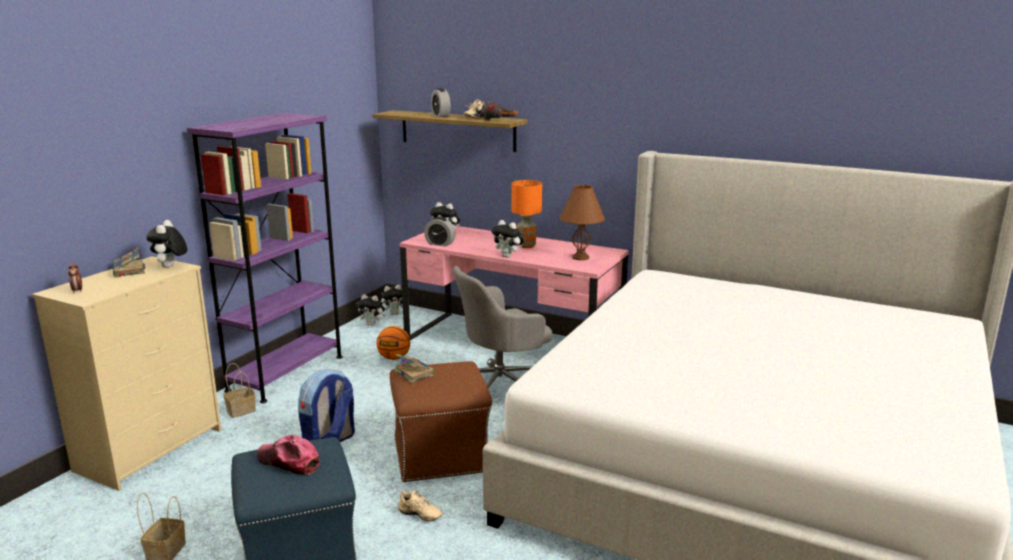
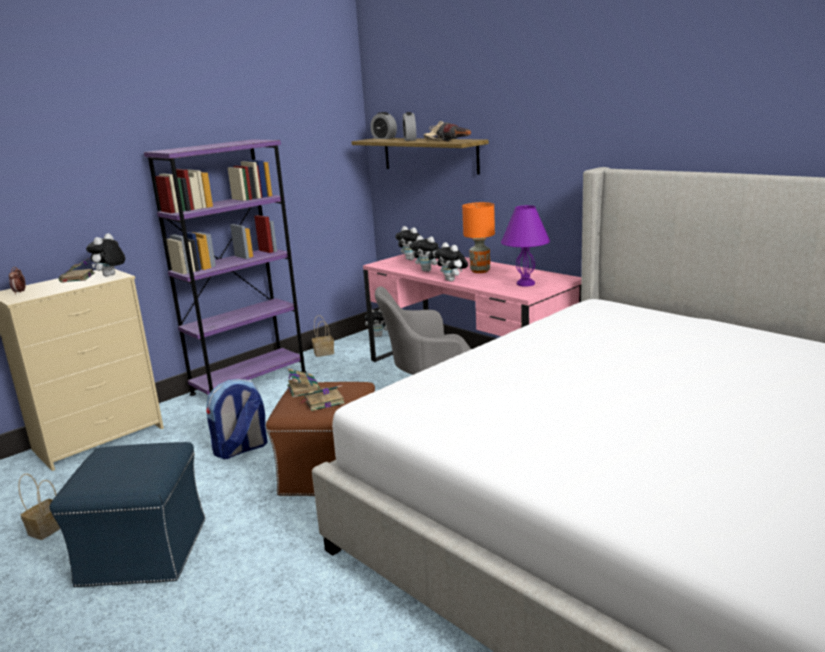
camera: 20 degrees right, 0 degrees up
basket [223,363,256,418] -> basket moved to [312,315,334,357]
cap [257,435,320,475] -> none
plush toy [356,294,386,326] -> plush toy moved to [410,235,440,272]
basketball [376,326,410,360] -> none
beige shoe [398,490,443,522] -> none
alarm clock [424,217,456,247] -> alarm clock moved to [370,112,397,139]
brown table lamp [559,185,605,260] -> purple table lamp [501,205,550,286]
none -> book [300,385,345,411]

